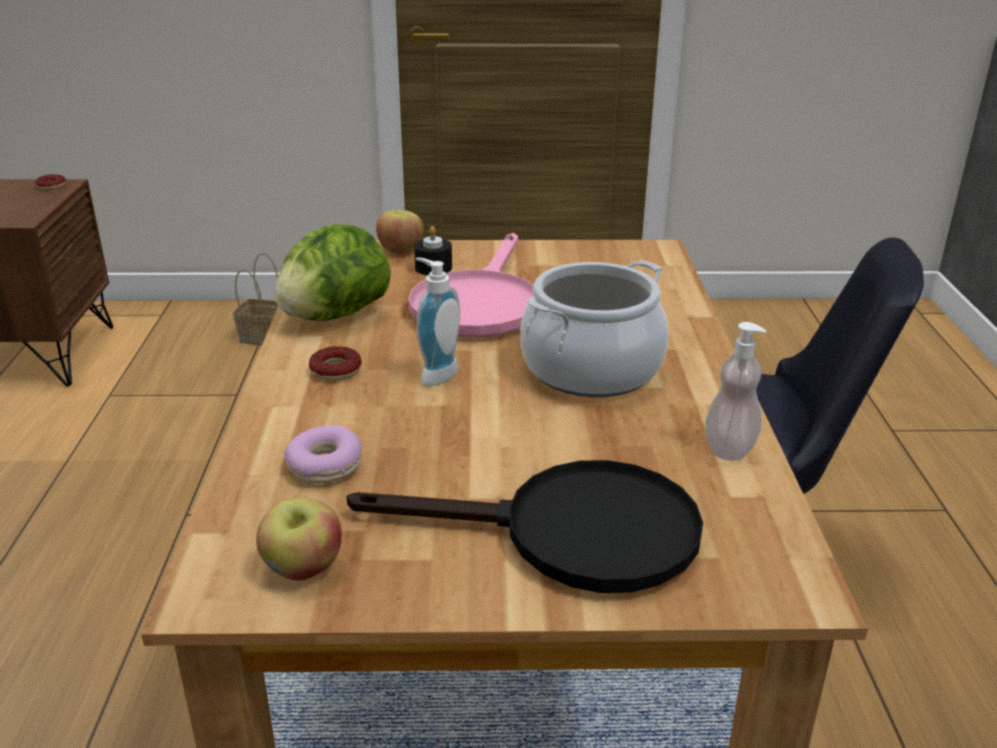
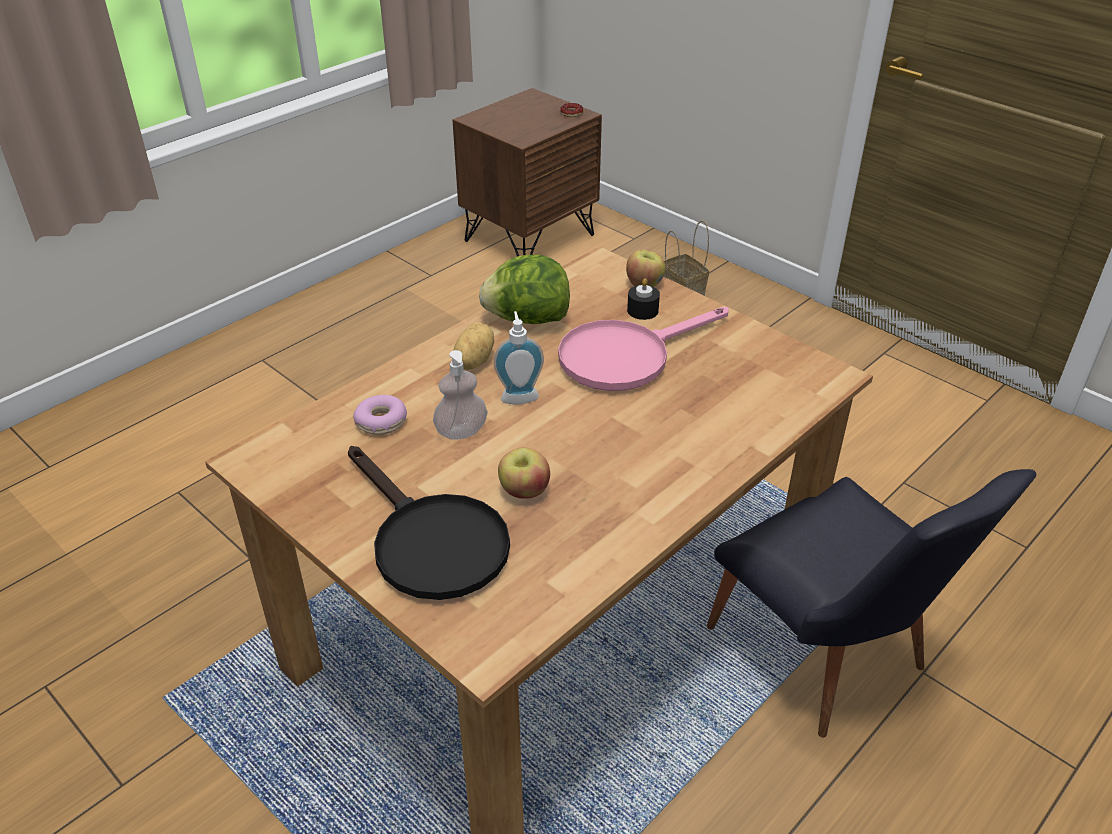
camera: 45 degrees right, 10 degrees up
apple [256,497,342,581] -> apple moved to [498,447,550,499]
donut [309,346,361,381] -> potato [453,323,494,370]
cooking pot [520,260,669,397] -> none
soap dispenser [705,322,766,461] -> soap dispenser moved to [433,350,488,440]

